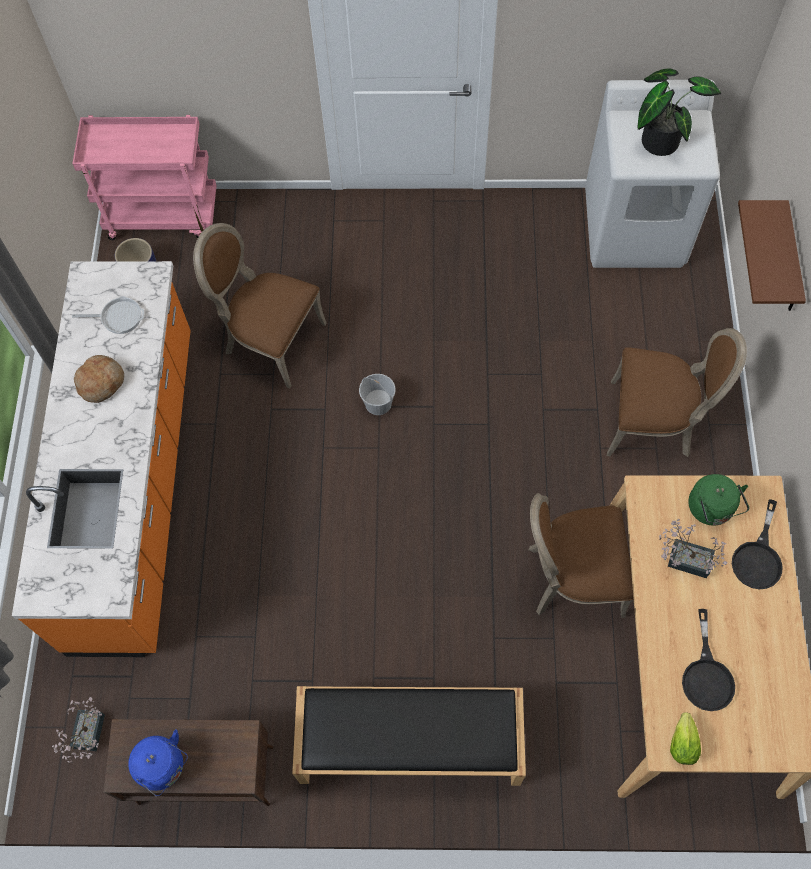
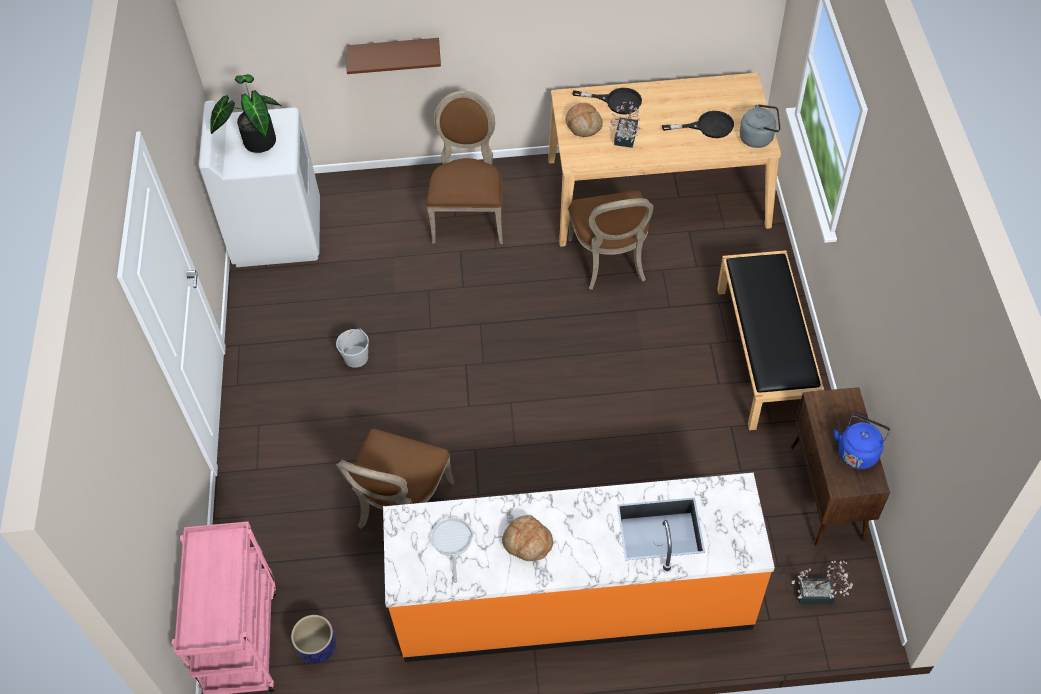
camera: 95 degrees left, 10 degrees down
white bucket [359,374,395,415] -> white bucket moved to [336,329,369,368]
lettuce [670,712,701,765] -> grey kettle [739,104,781,148]
green kettle [689,474,749,526] -> bread [566,103,603,137]

